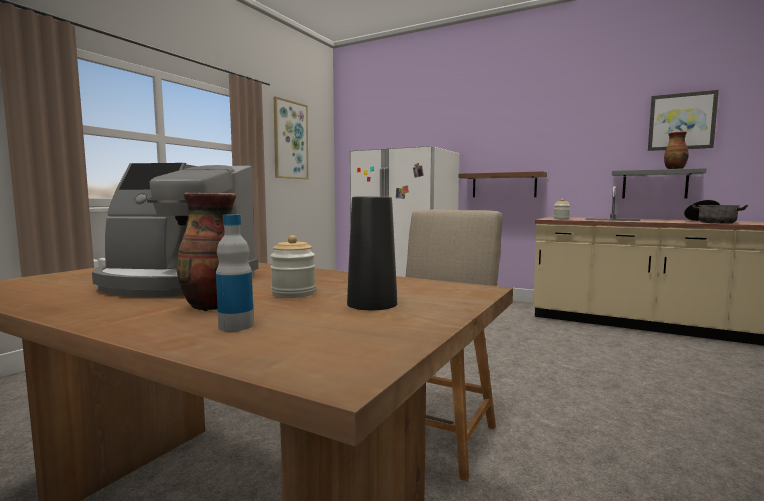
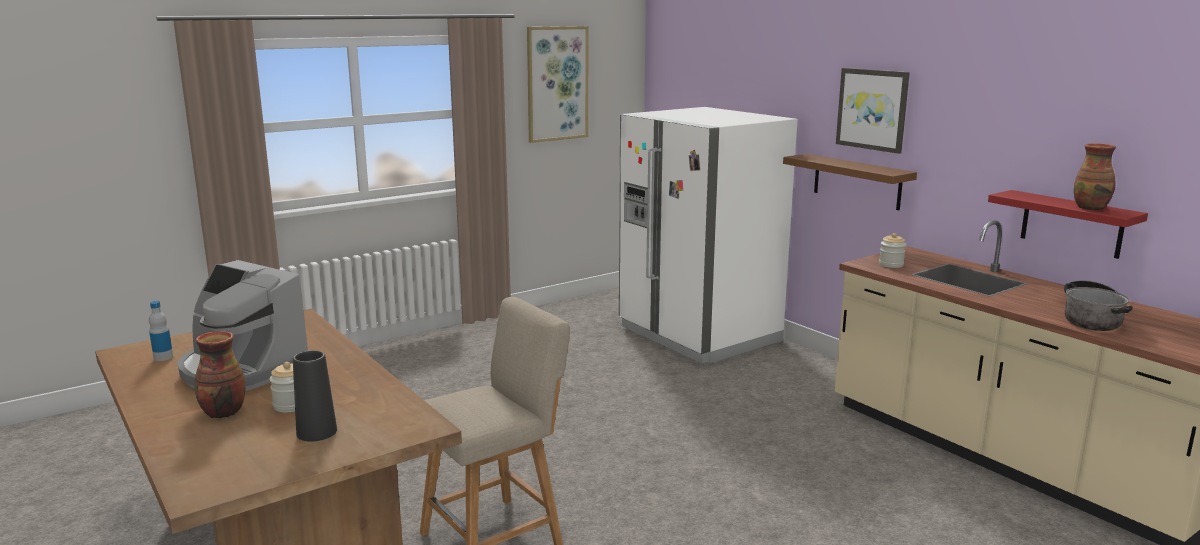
camera: 25 degrees right, 10 degrees up
bottle [216,214,254,331] -> bottle moved to [149,301,173,361]
grey shelf [612,168,706,198] -> red shelf [988,190,1148,259]
picture [648,90,719,151] -> picture moved to [836,68,910,154]

